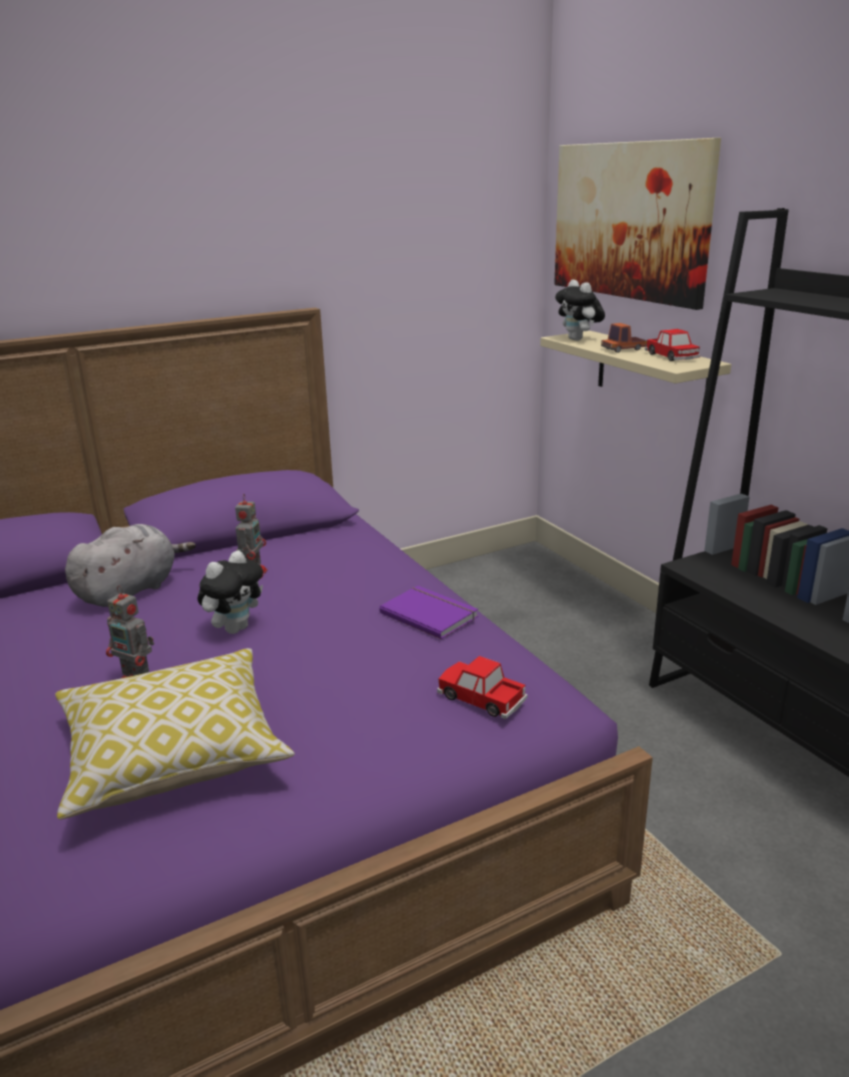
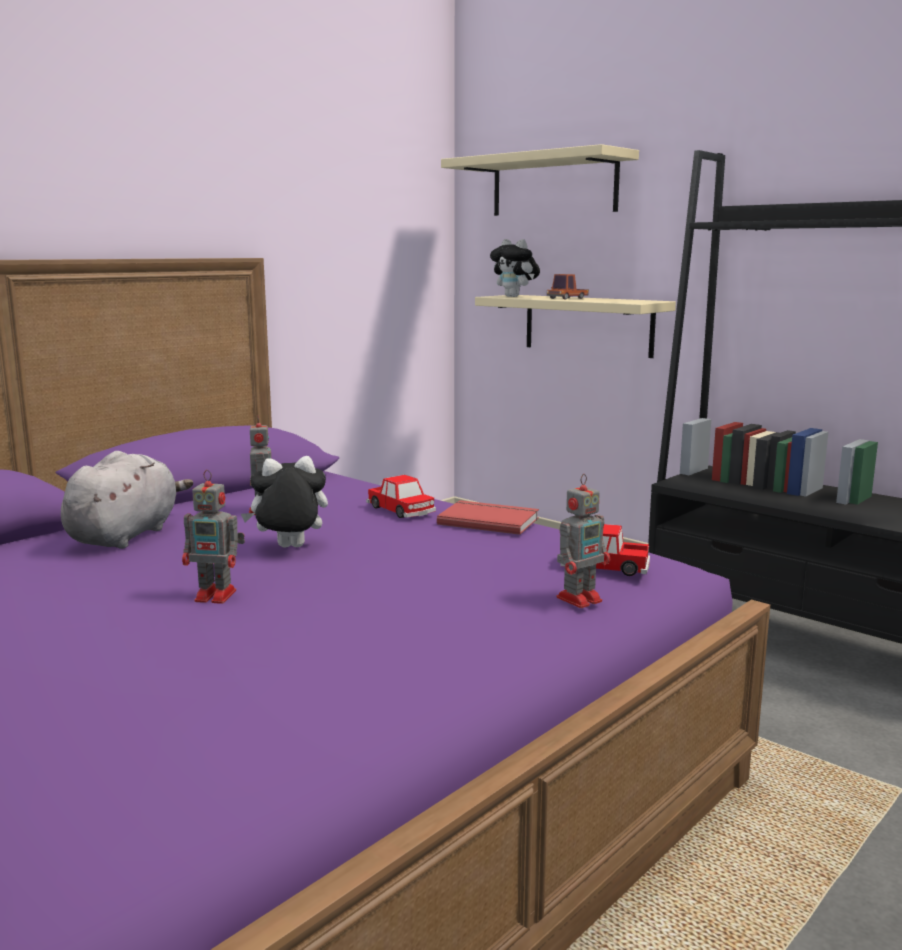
camera: 20 degrees left, 10 degrees down
pillow [55,648,295,819] -> none
plush toy [197,551,263,634] -> plush toy turned 120 degrees counterclockwise [241,456,328,548]
purple book [379,586,478,639] -> red book [437,500,539,535]
picture [554,138,721,310] -> beige shelf [441,144,639,216]
toy car [645,329,700,361] -> toy car moved to [366,475,436,518]
none -> toy robot [557,474,610,608]

